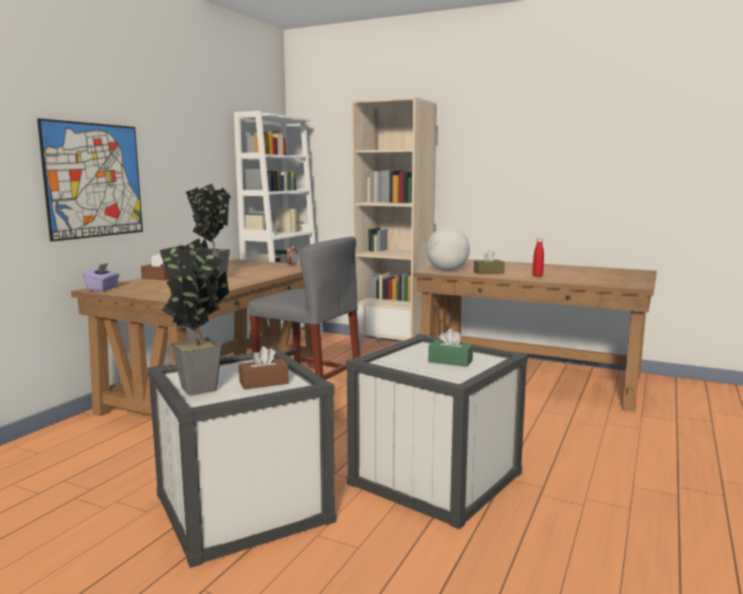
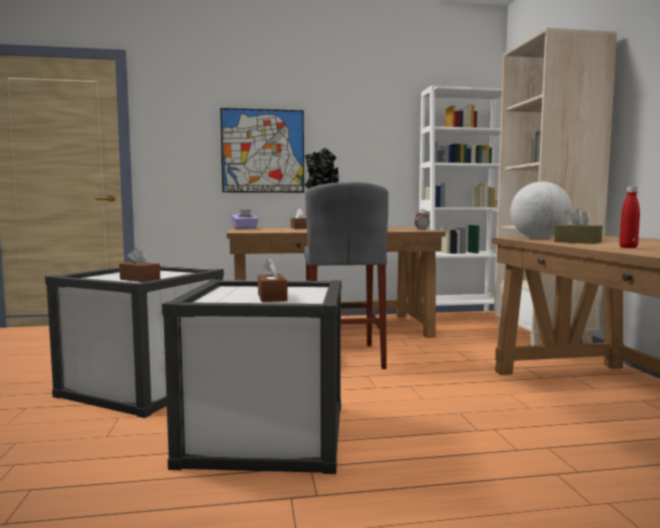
camera: 55 degrees right, 5 degrees down
potted plant [160,238,229,396] -> none
green tissue box [428,328,473,367] -> brown tissue box [258,258,288,302]

